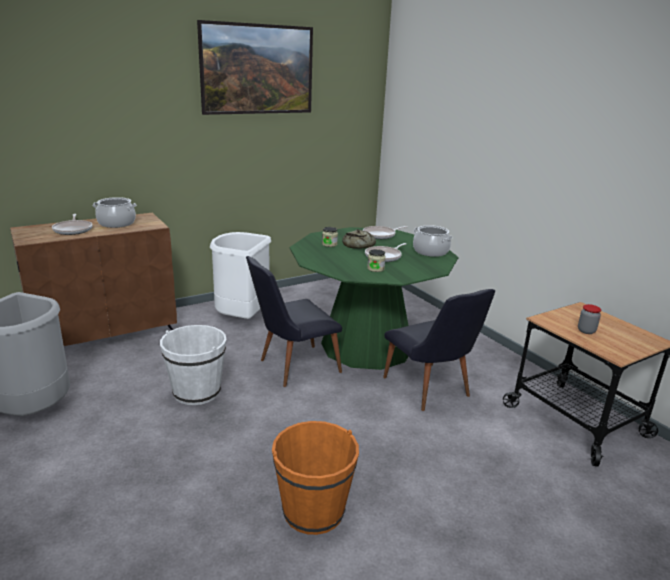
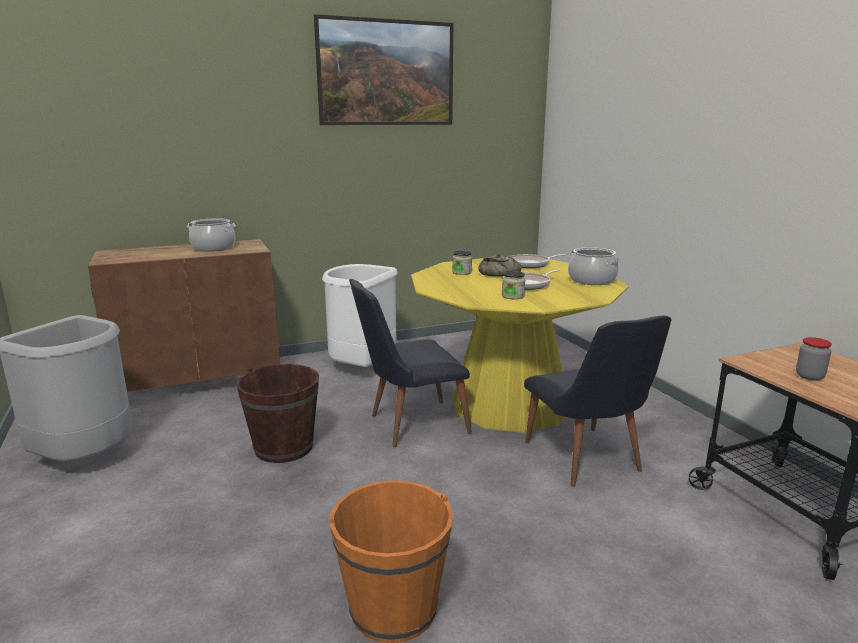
camera: 10 degrees right, 5 degrees down
frying pan [52,214,92,235] -> none
white bucket [160,325,227,405] -> brown bucket [236,364,319,463]
green dining table [290,227,458,370] -> yellow dining table [411,258,629,433]

